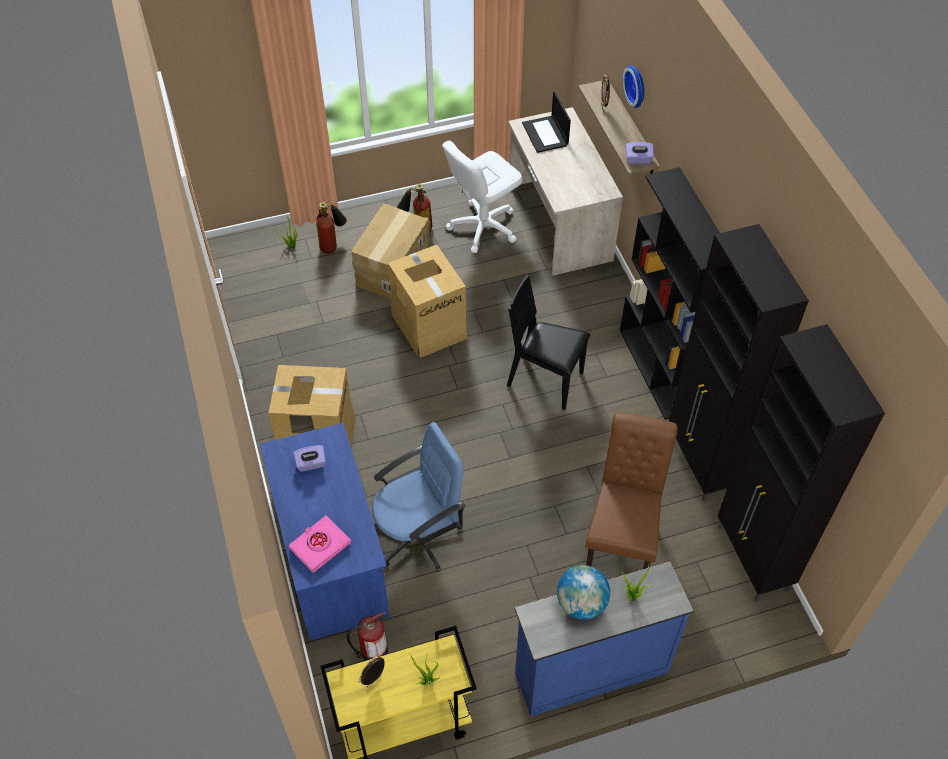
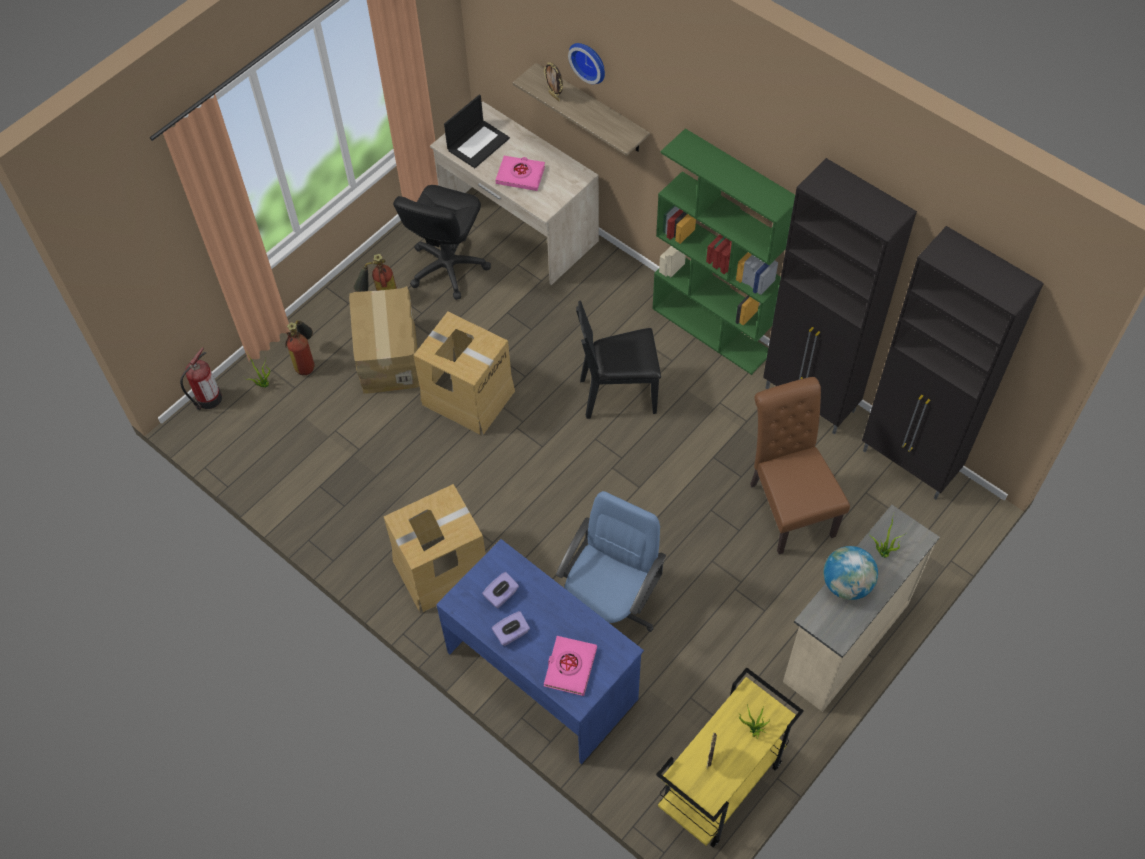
camera: 30 degrees left, 5 degrees up
fire extinguisher [347,612,388,661] -> fire extinguisher moved to [180,347,222,410]
white office chair [442,140,523,253] -> black office chair [393,185,491,300]
blue dresser [515,561,694,716] -> beige dresser [783,505,940,712]
laptop [522,91,571,153] -> laptop turned 90 degrees counterclockwise [444,95,510,168]
black bookcase [620,167,720,420] -> green bookcase [652,128,795,375]
purple tissue box [625,142,654,164] -> purple tissue box moved to [492,611,530,646]
none -> pink book [495,156,545,191]

